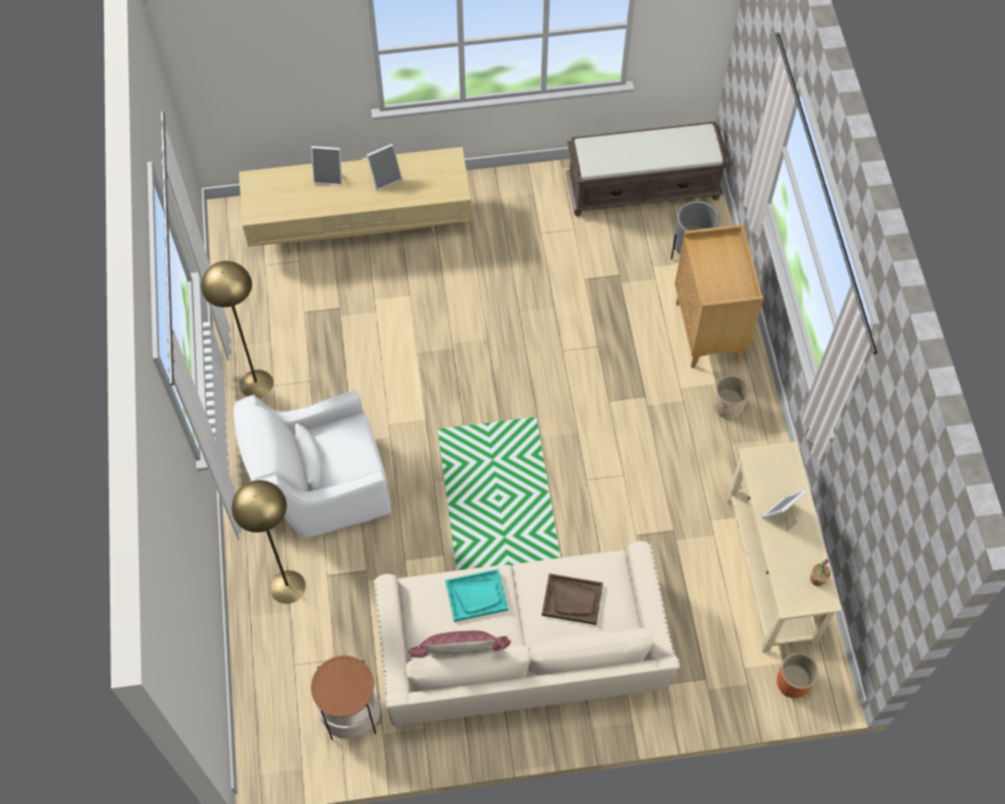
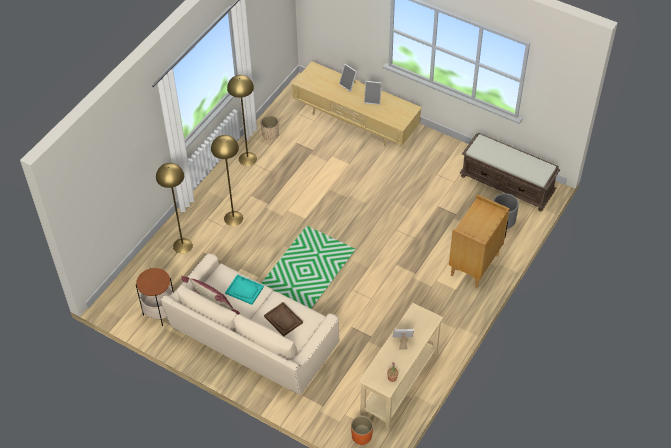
camera: 40 degrees right, 10 degrees down
white armchair [233,390,392,538] -> yellow floor lamp [211,135,243,226]
beige planter [713,375,750,419] -> beige planter moved to [260,116,279,140]

